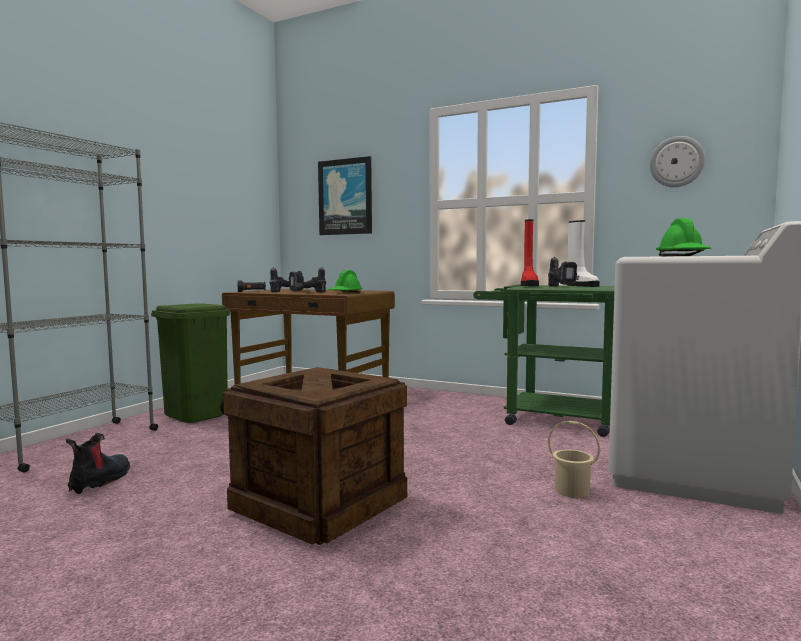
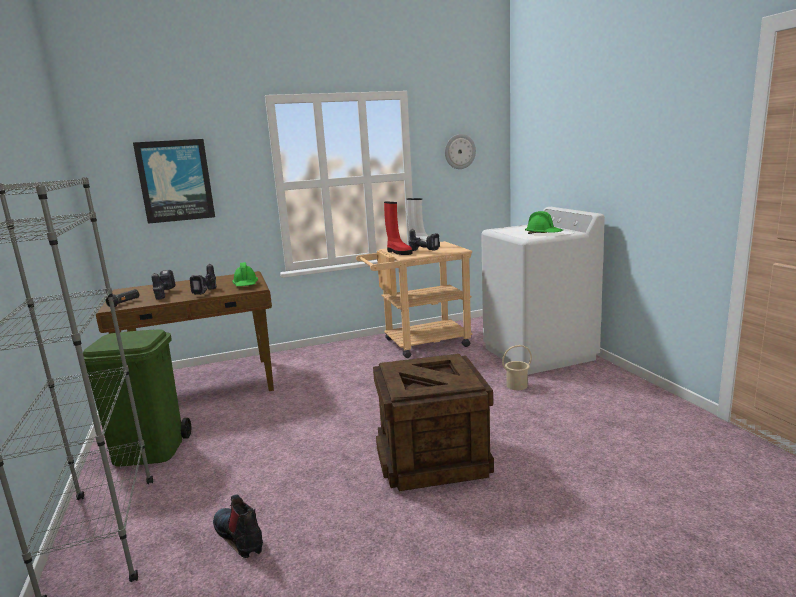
camera: 45 degrees left, 10 degrees up
green cart [473,285,615,437] -> beige cart [356,241,472,358]

